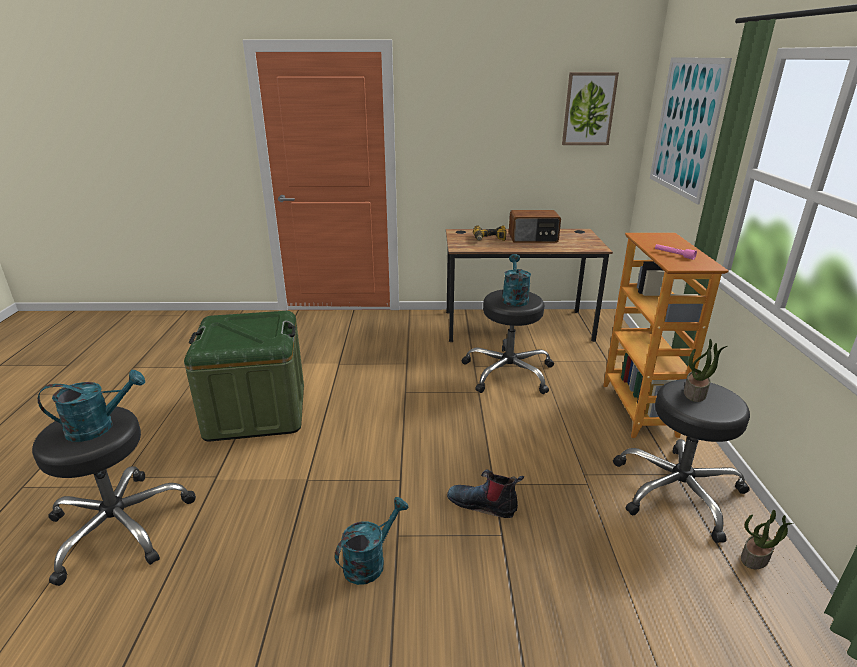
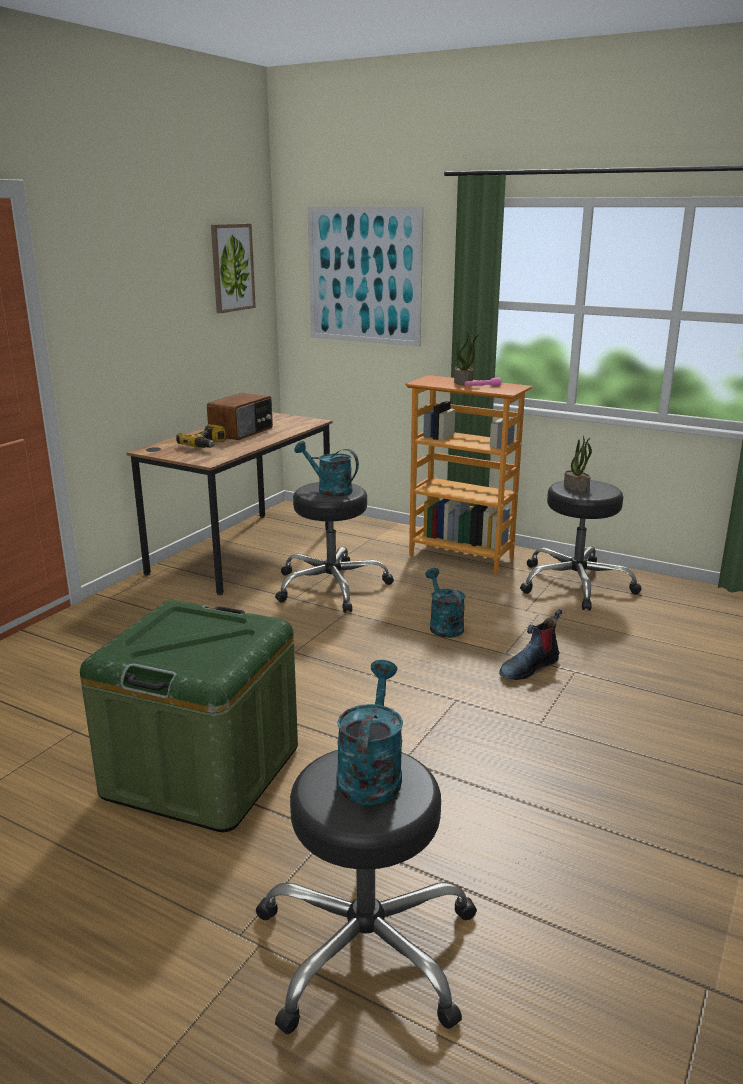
camera: 60 degrees left, 5 degrees down
turquoise watering can [335,497,408,585] -> turquoise watering can moved to [425,568,465,638]
potted plant [741,510,793,569] -> potted plant moved to [454,330,479,386]

